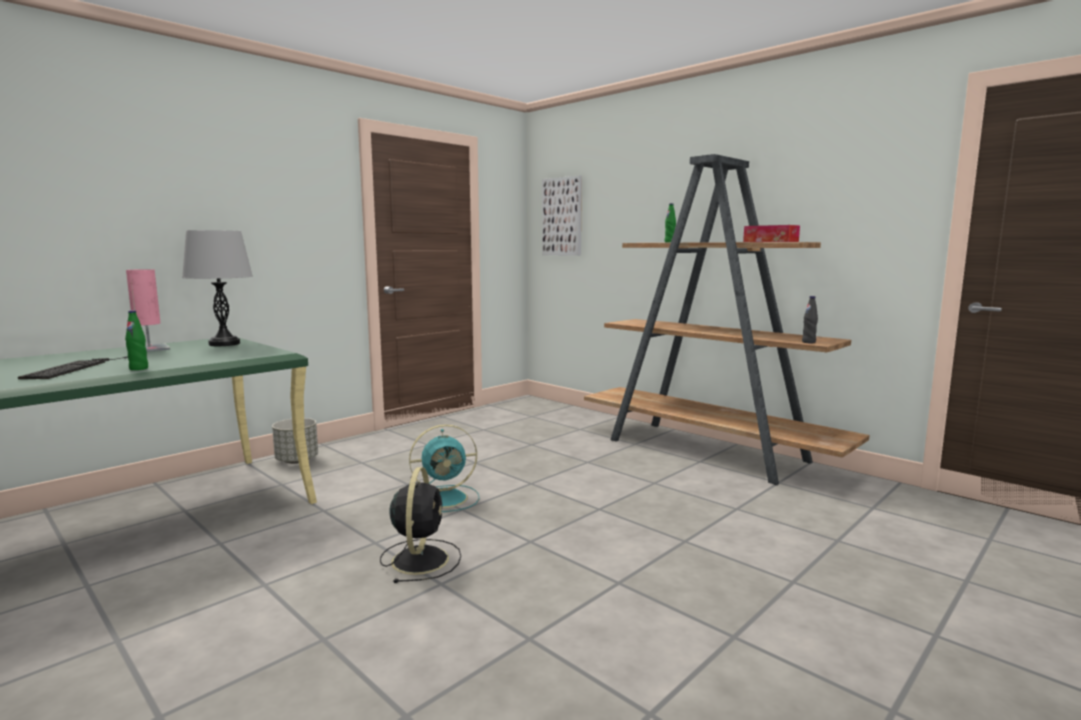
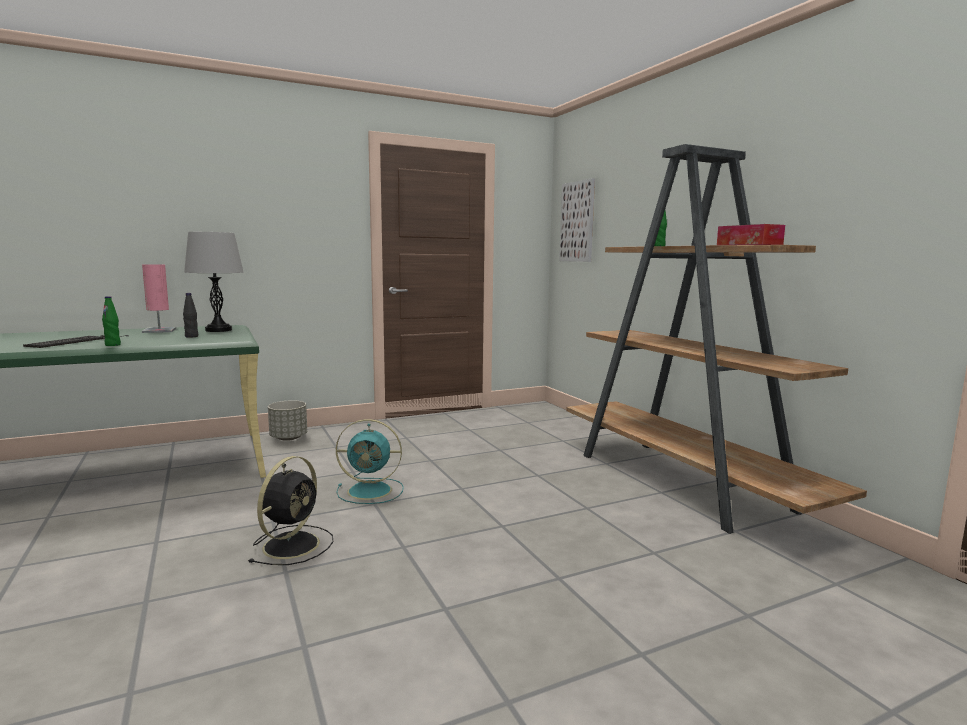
camera: 20 degrees right, 0 degrees up
black bottle [802,296,818,343] -> black bottle moved to [183,293,198,338]

